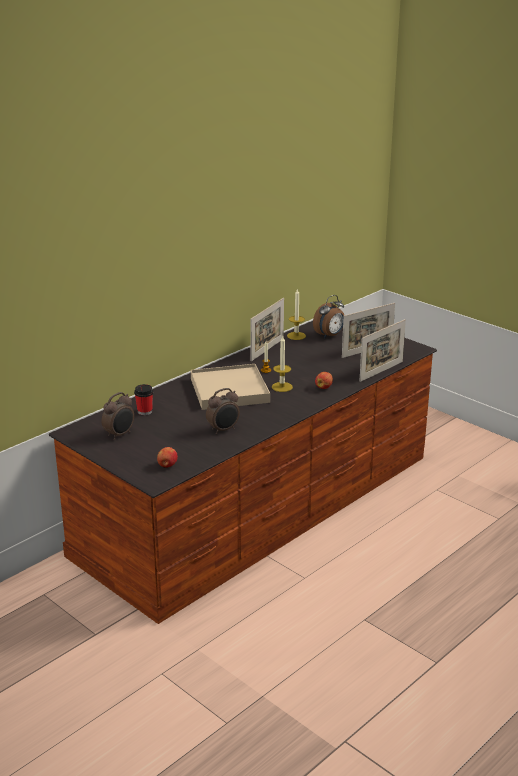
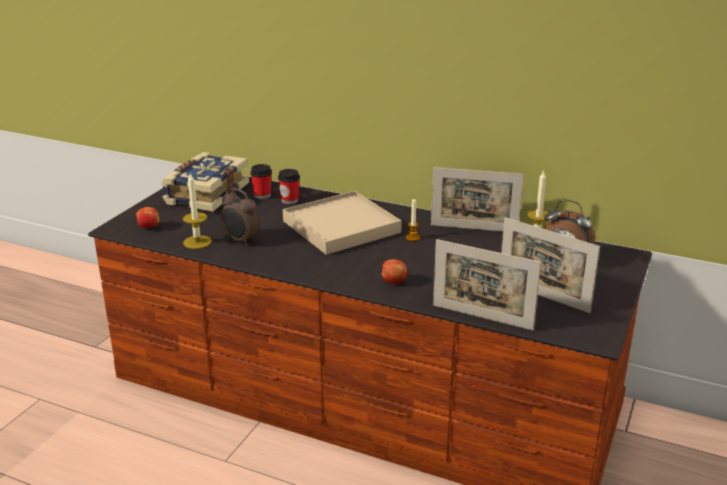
camera: 70 degrees right, 0 degrees up
alarm clock [102,392,134,440] -> book [161,152,249,212]
candle [272,336,293,392] -> candle moved to [183,172,212,249]
none -> cup [278,169,300,204]

